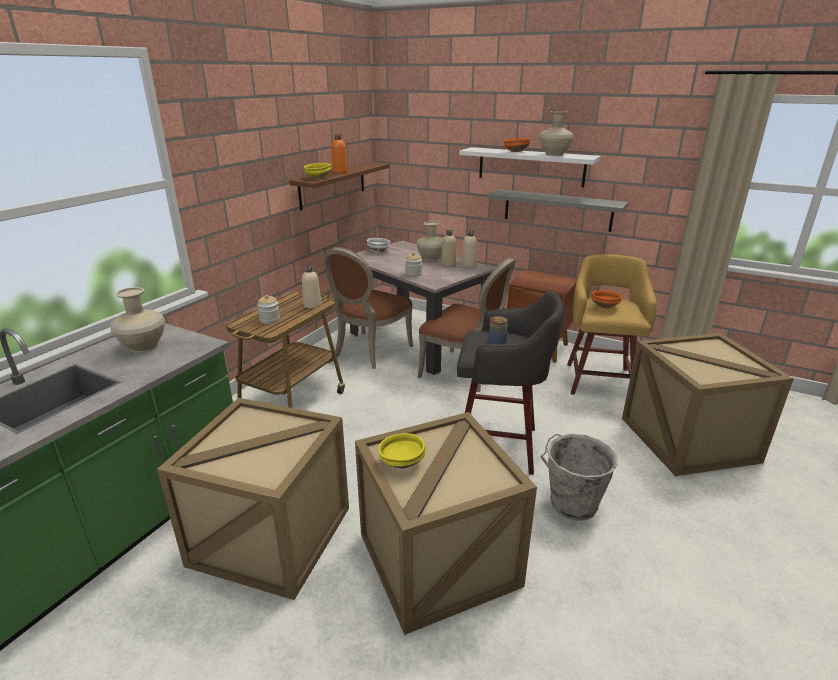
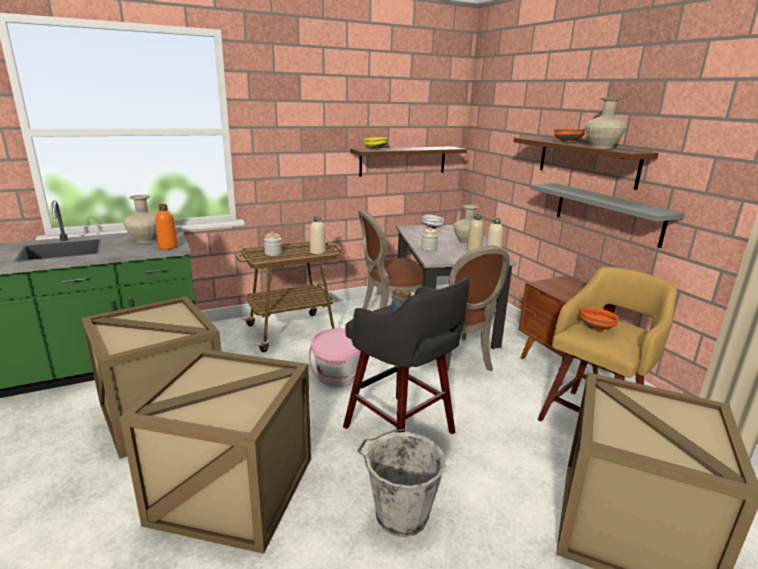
camera: 35 degrees right, 5 degrees down
orange bottle [332,134,348,173] -> orange bottle moved to [155,204,178,250]
yellow bowl [378,433,425,469] -> none
white shelf [459,147,600,188] -> brown shelf [513,137,659,190]
none -> pink bucket [308,328,361,387]

